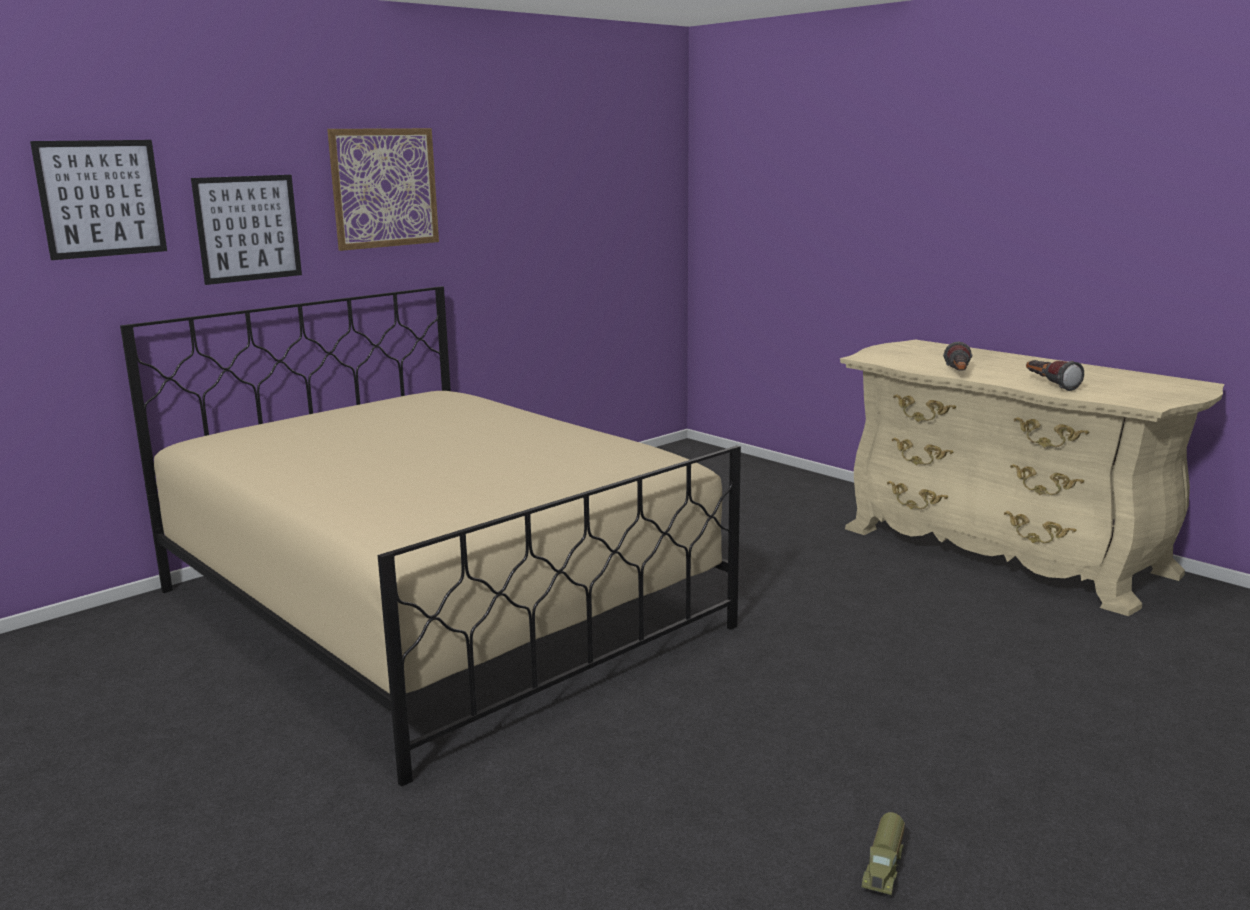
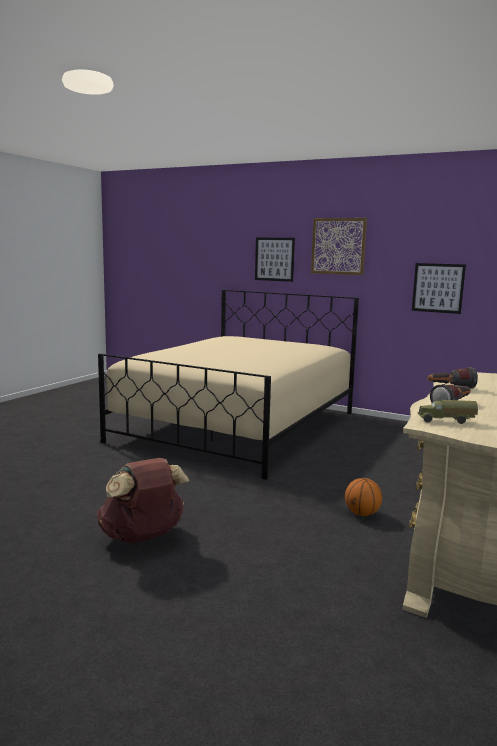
camera: 70 degrees right, 5 degrees down
picture [30,140,167,260] -> picture moved to [412,263,466,314]
toy truck [861,812,905,896] -> toy truck moved to [417,400,478,424]
none -> brown backpack [97,458,190,543]
none -> basketball [345,478,382,516]

